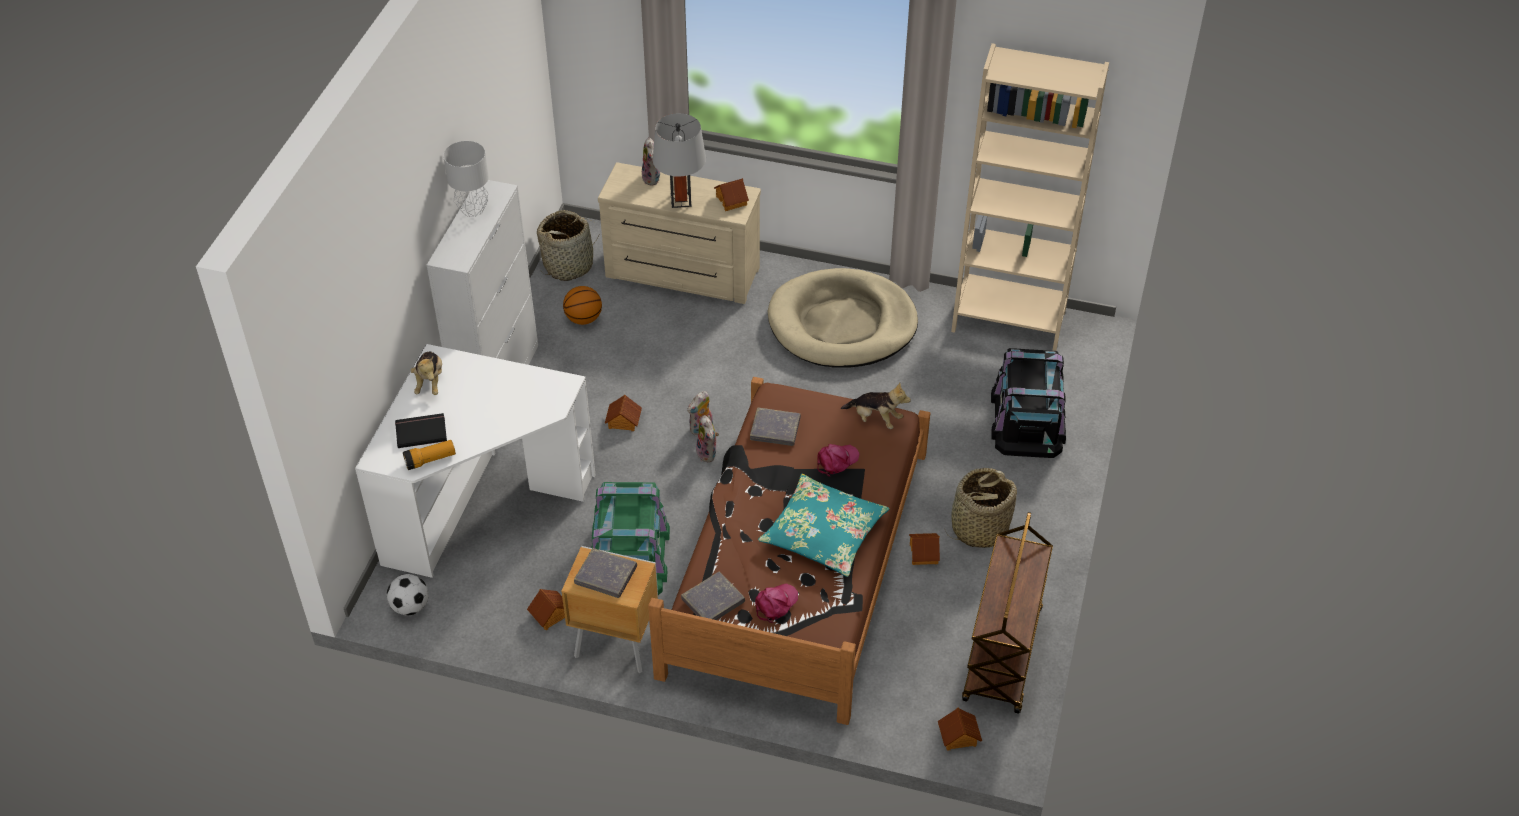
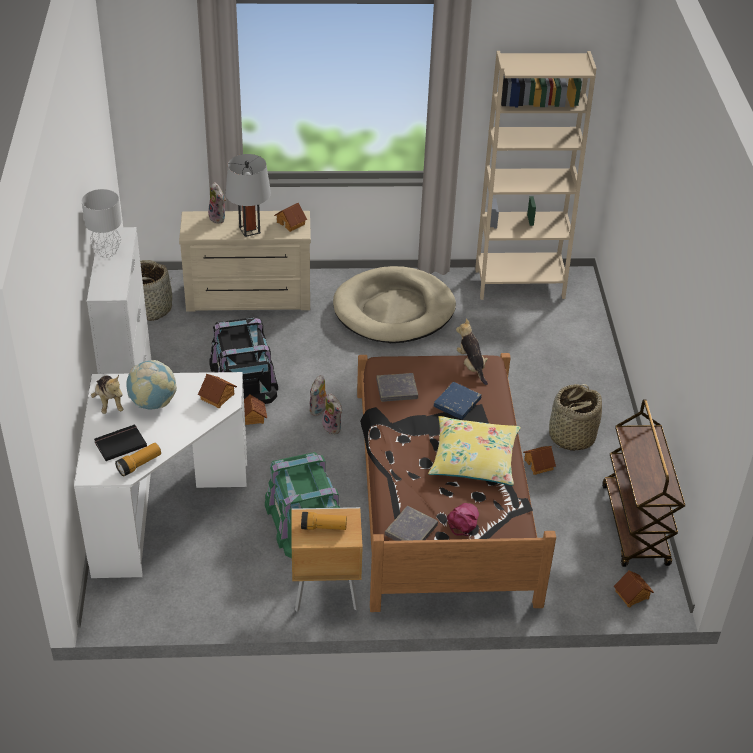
camera: 20 degrees left, 5 degrees down
football [387,574,429,615] -> none
toy house [527,589,565,630] -> toy house moved to [198,374,237,409]
basketball [563,286,602,325] -> none
grey book [574,548,637,598] -> flashlight [301,512,347,530]
turquoise pillow [758,474,889,577] -> yellow pillow [428,416,520,486]
pink cap [817,444,859,477] -> blue book [434,382,482,419]
plush toy [841,382,911,429] -> plush toy turned 120 degrees counterclockwise [456,318,488,385]
black storage box [991,348,1066,458] -> black storage box moved to [209,317,278,404]
none -> globe [126,360,177,410]

